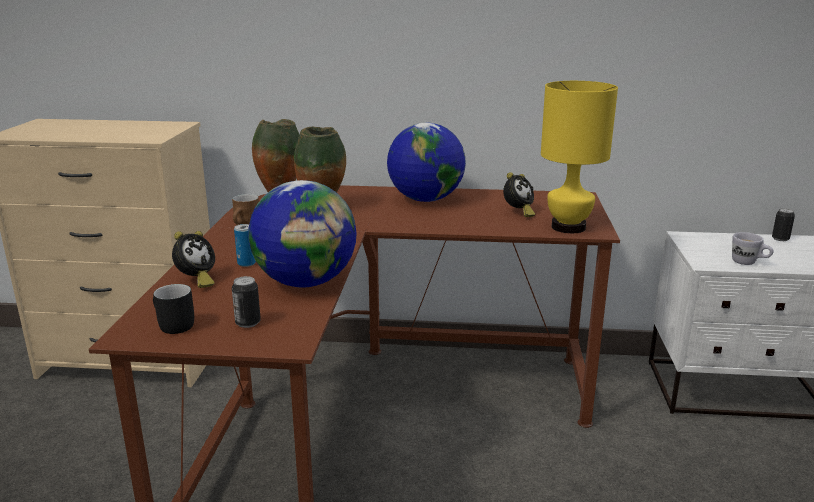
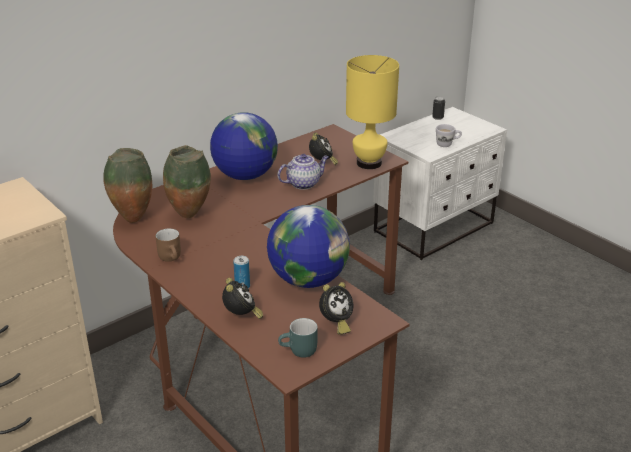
camera: 45 degrees left, 10 degrees up
black mug [153,284,194,334] -> turquoise mug [278,318,318,358]
can [232,276,261,328] -> alarm clock [319,282,353,335]
none -> teapot [278,154,329,190]

